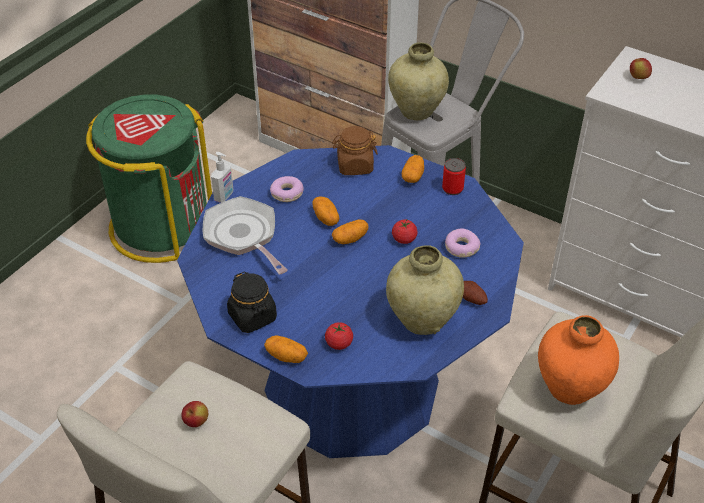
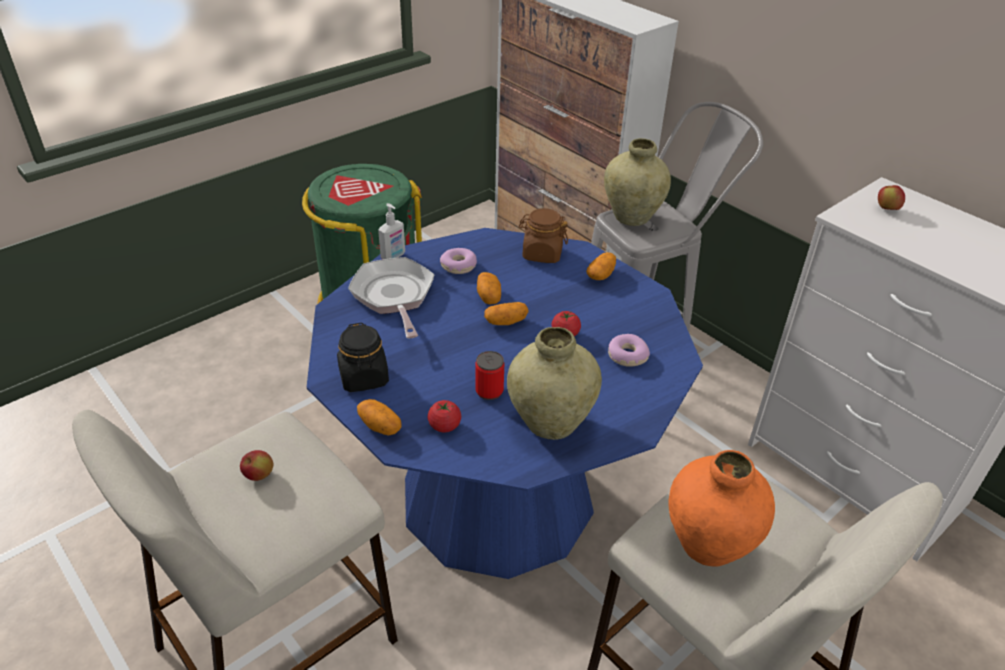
camera: 15 degrees right, 5 degrees down
can [442,158,466,195] -> can moved to [475,351,504,400]
potato [463,281,488,305] -> none

